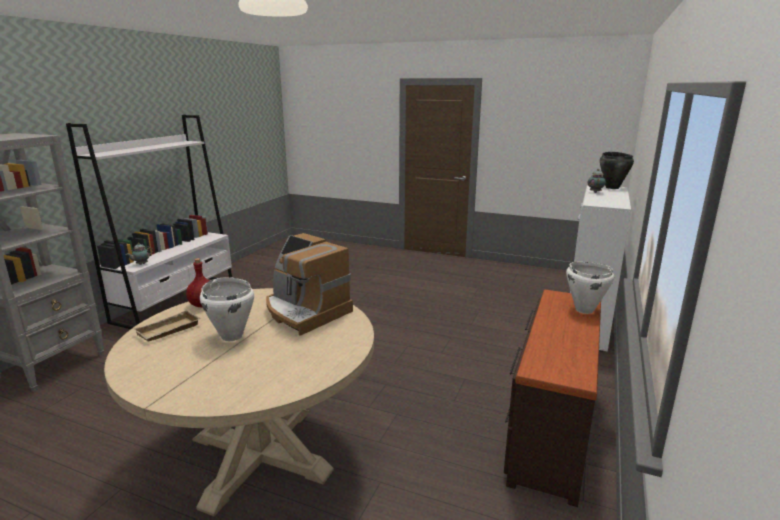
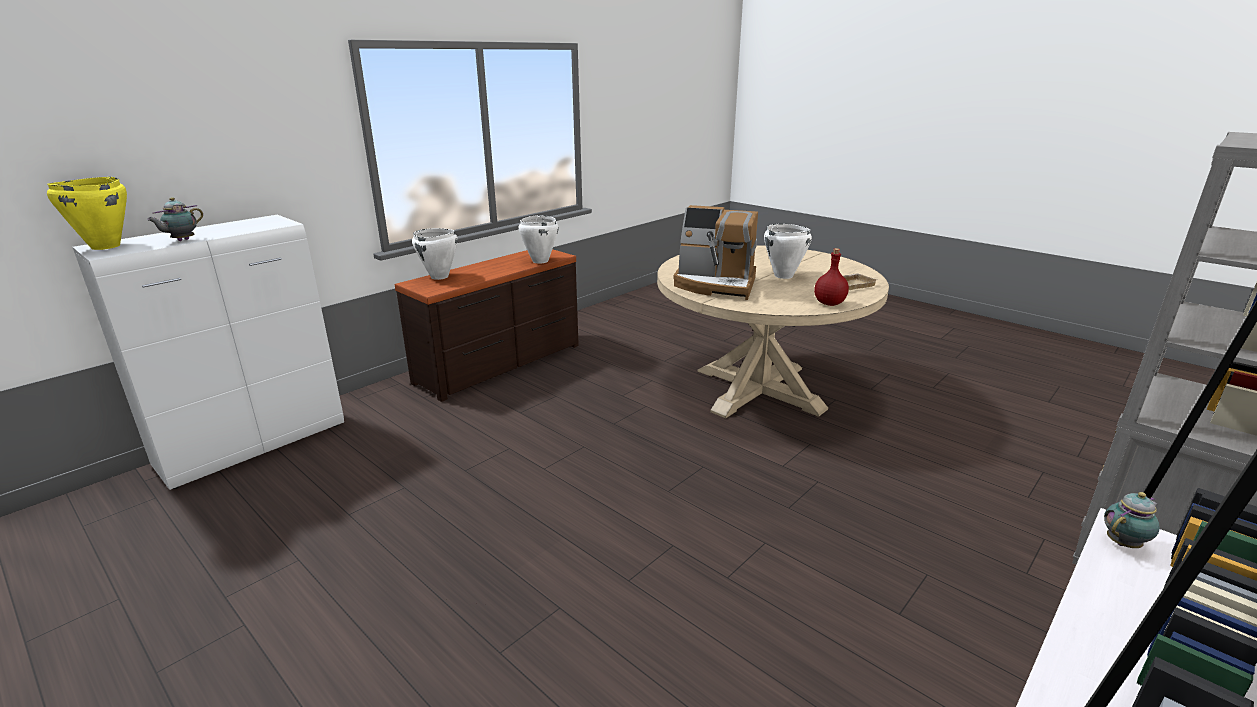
camera: 160 degrees left, 5 degrees up
coffee machine [266,233,353,336] -> coffee machine turned 135 degrees clockwise [674,205,758,300]
black cooking pot [600,152,634,189] -> yellow cooking pot [47,177,127,250]
none -> white cooking pot [519,215,559,264]

